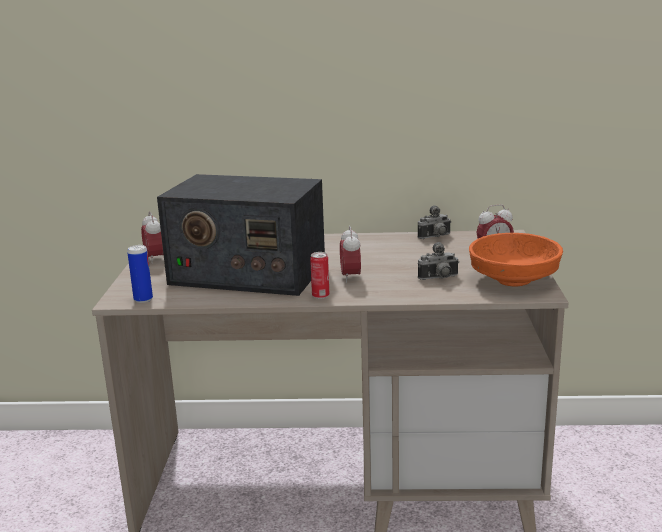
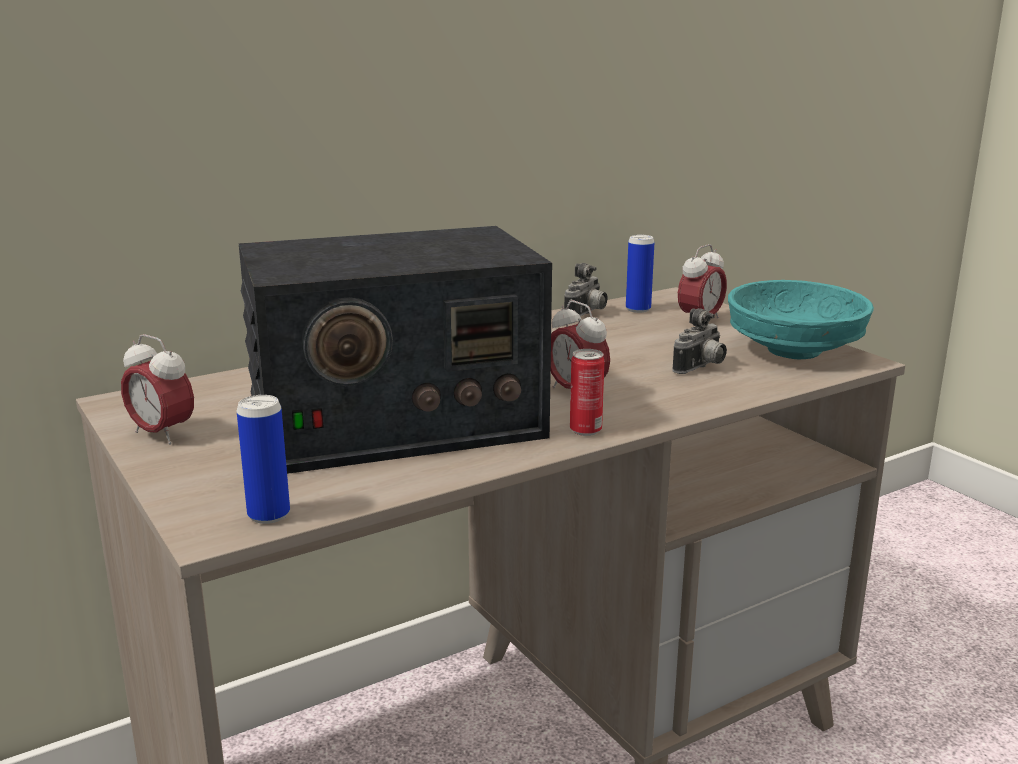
camera: 35 degrees left, 0 degrees up
orange bowl [469,233,563,287] -> turquoise bowl [728,280,874,359]
none -> can [626,235,655,313]

